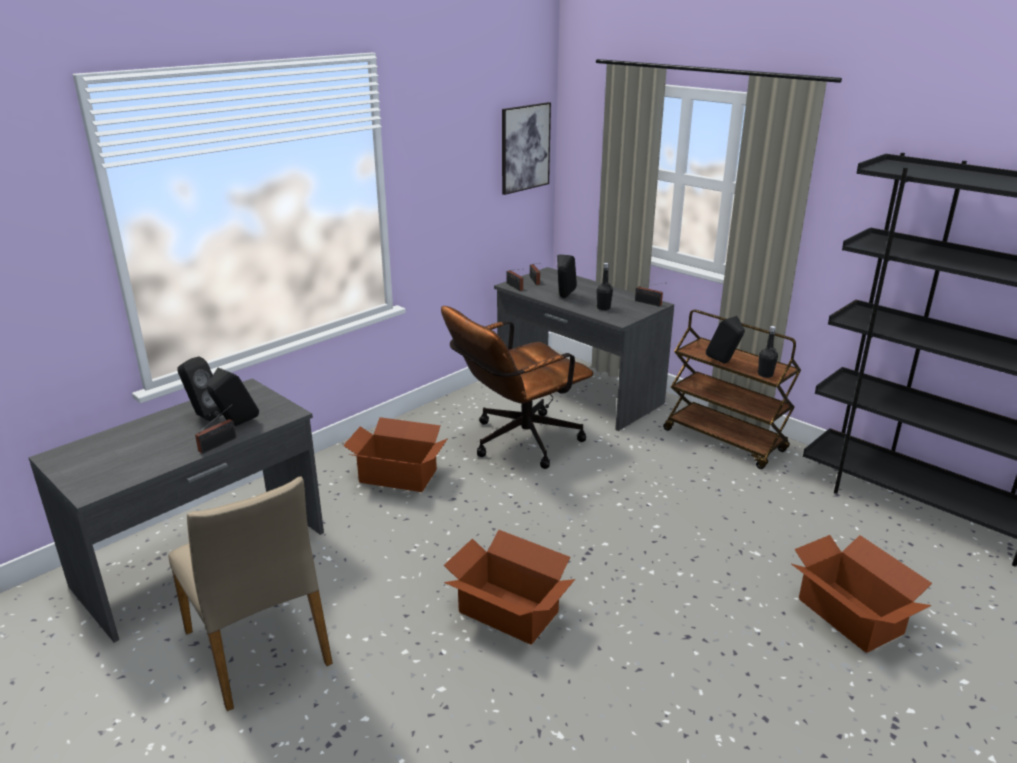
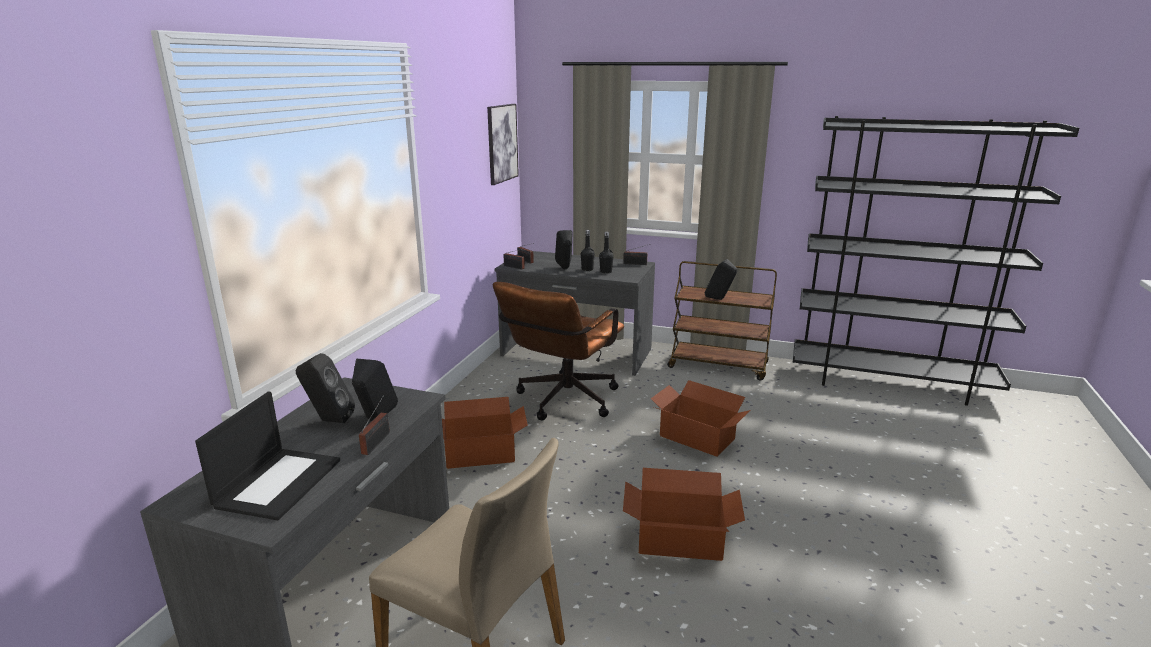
camera: 25 degrees left, 5 degrees down
black bottle [758,326,778,378] -> black bottle moved to [581,230,595,271]
cardboard box [792,535,932,653] -> cardboard box moved to [651,380,751,457]
none -> laptop [195,392,340,520]

